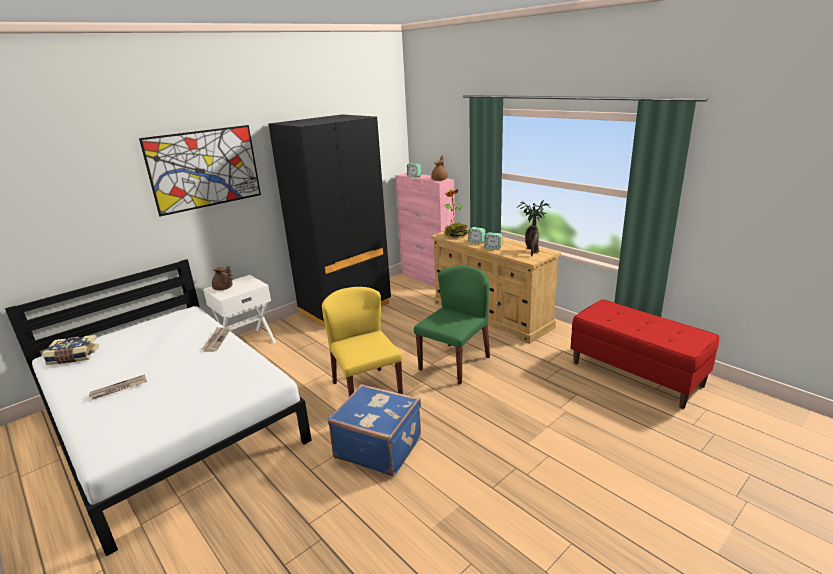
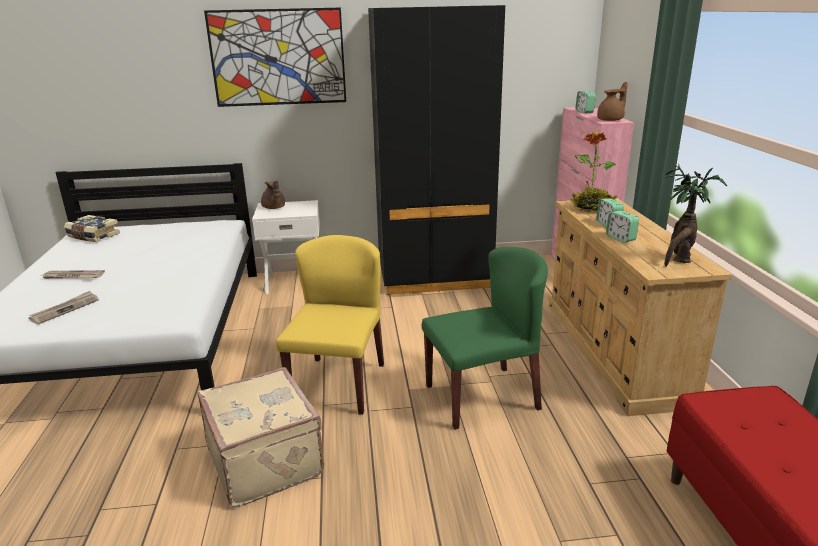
camera: 35 degrees right, 0 degrees up
newspaper [201,327,230,352] -> newspaper moved to [29,291,99,324]
blue suitcase [328,384,421,476] -> beige suitcase [198,367,324,508]

